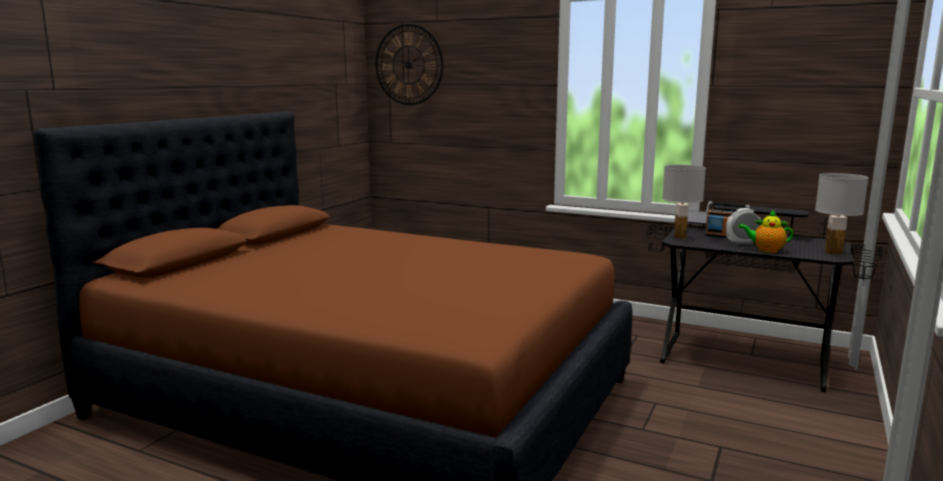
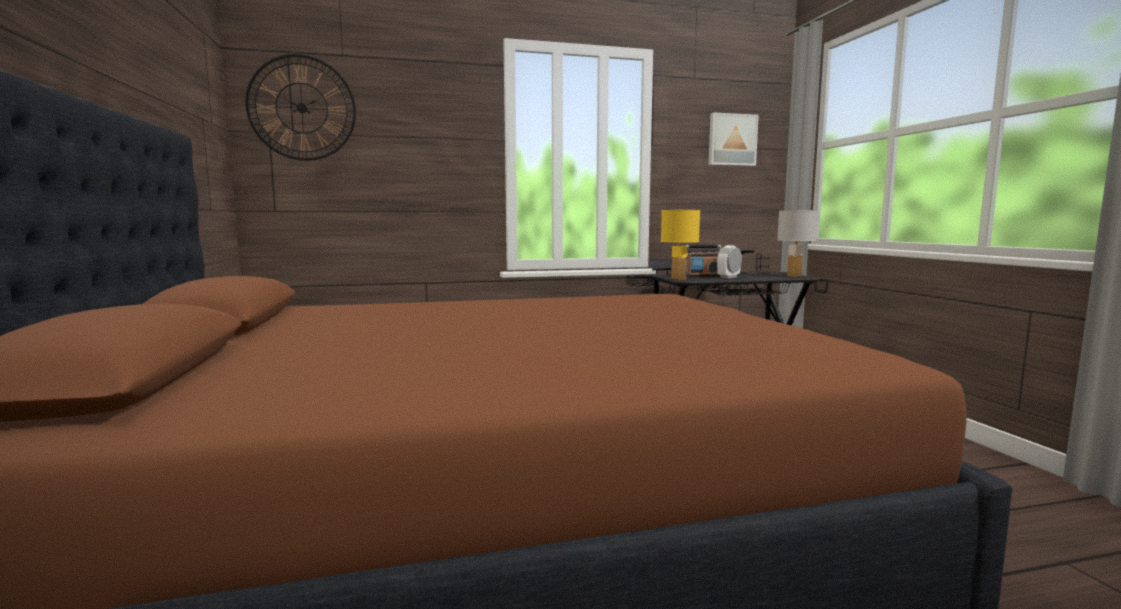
camera: 40 degrees left, 5 degrees down
white table lamp [662,165,706,239] -> yellow table lamp [661,210,700,280]
teapot [738,210,793,253] -> none
none -> picture [708,113,759,166]

